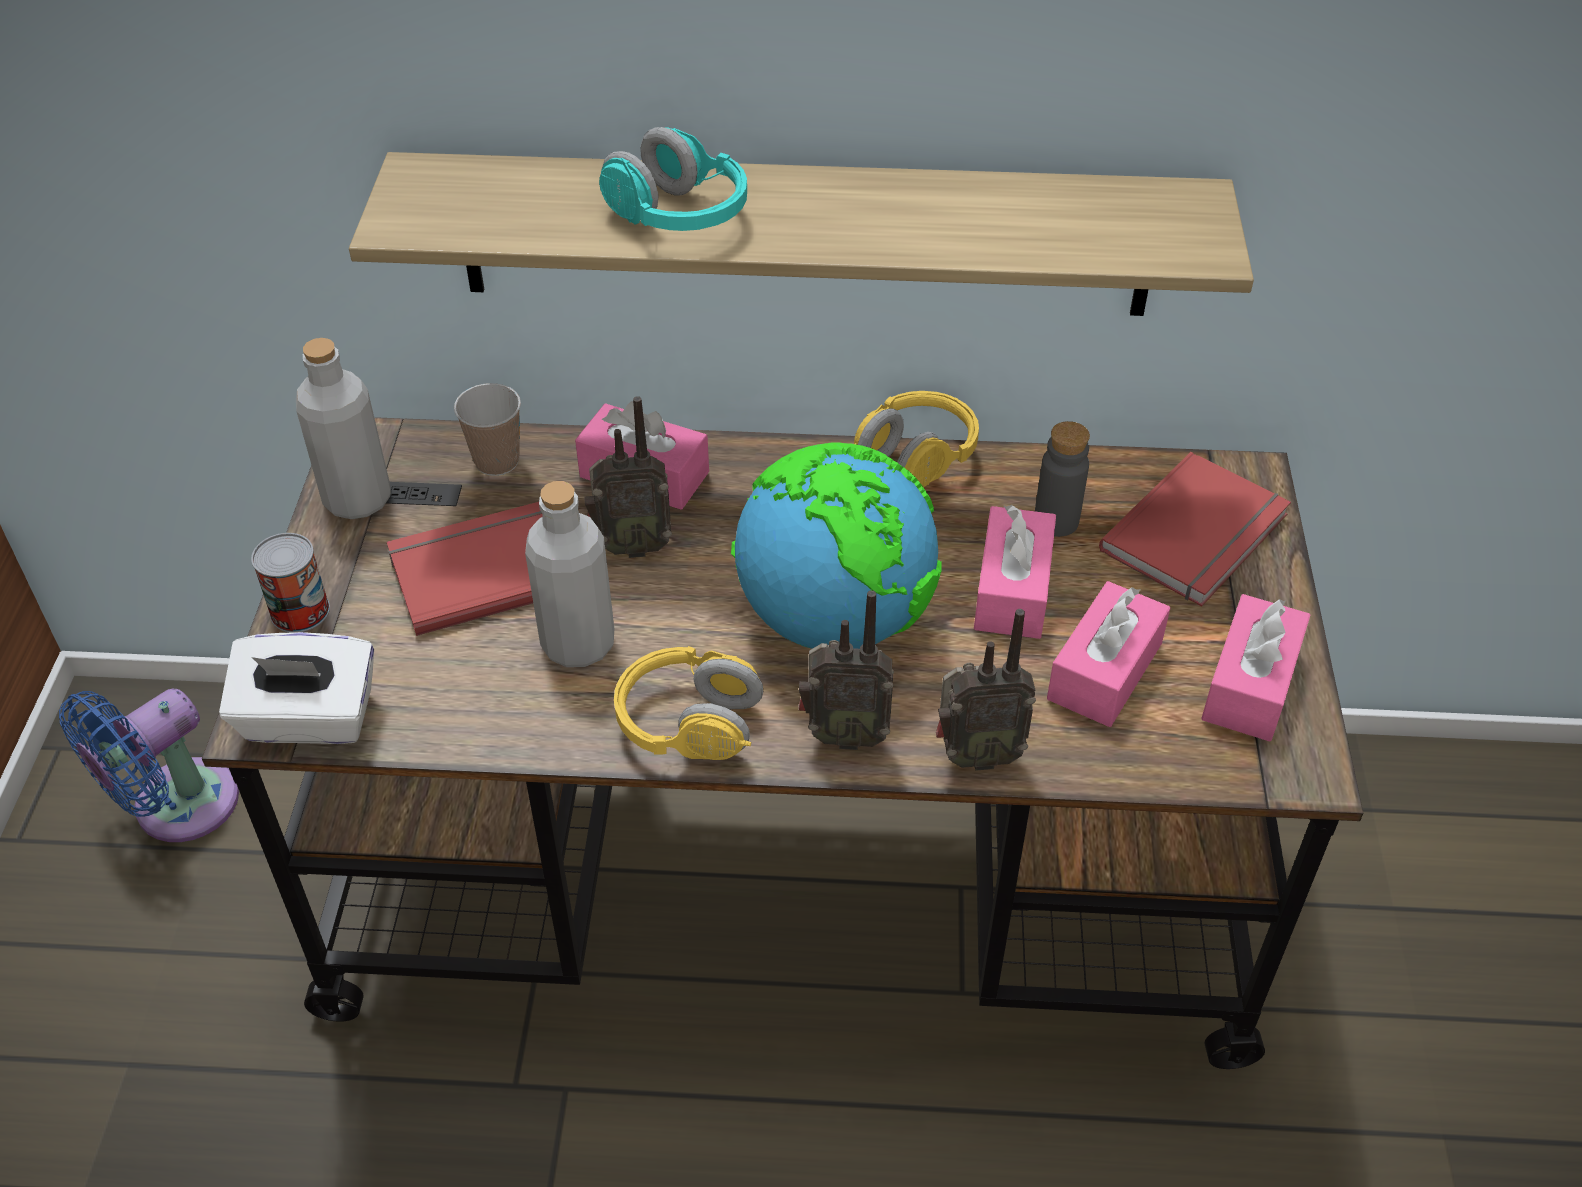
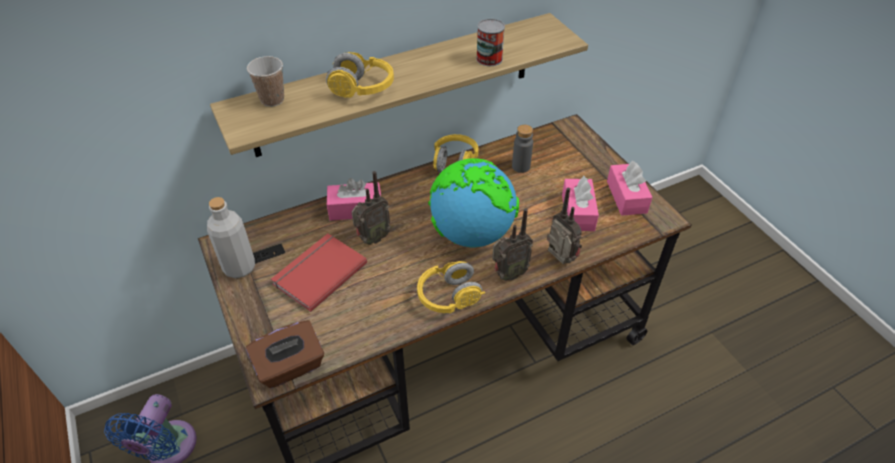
camera: 30 degrees left, 0 degrees up
white tissue box [219,632,374,744] -> brown tissue box [246,320,324,388]
can [251,533,330,633] -> can moved to [476,19,505,66]
cup [454,383,521,476] -> cup moved to [247,56,284,107]
grey bottle [525,481,614,667] -> none
turquoise headphones [599,127,747,231] -> yellow headphones [326,52,394,98]
radio [936,609,1036,771] -> radio turned 90 degrees counterclockwise [547,188,582,264]
pink tissue box [974,505,1056,639] -> none
red book [1099,452,1291,606] -> none

